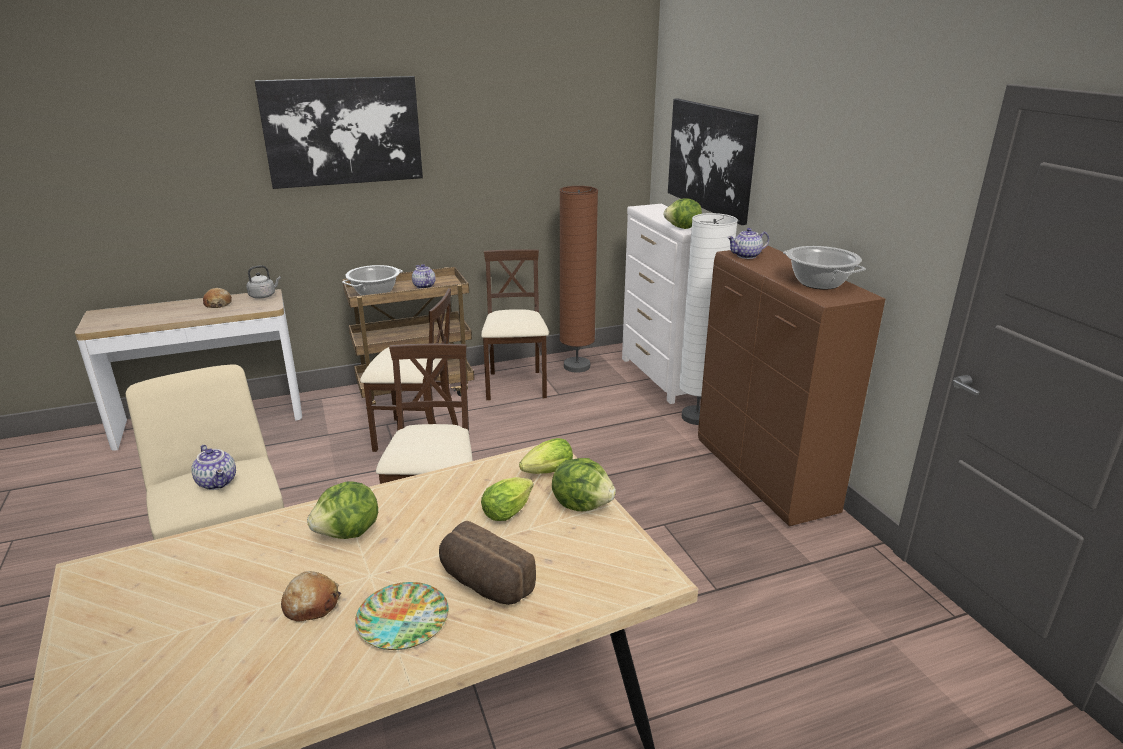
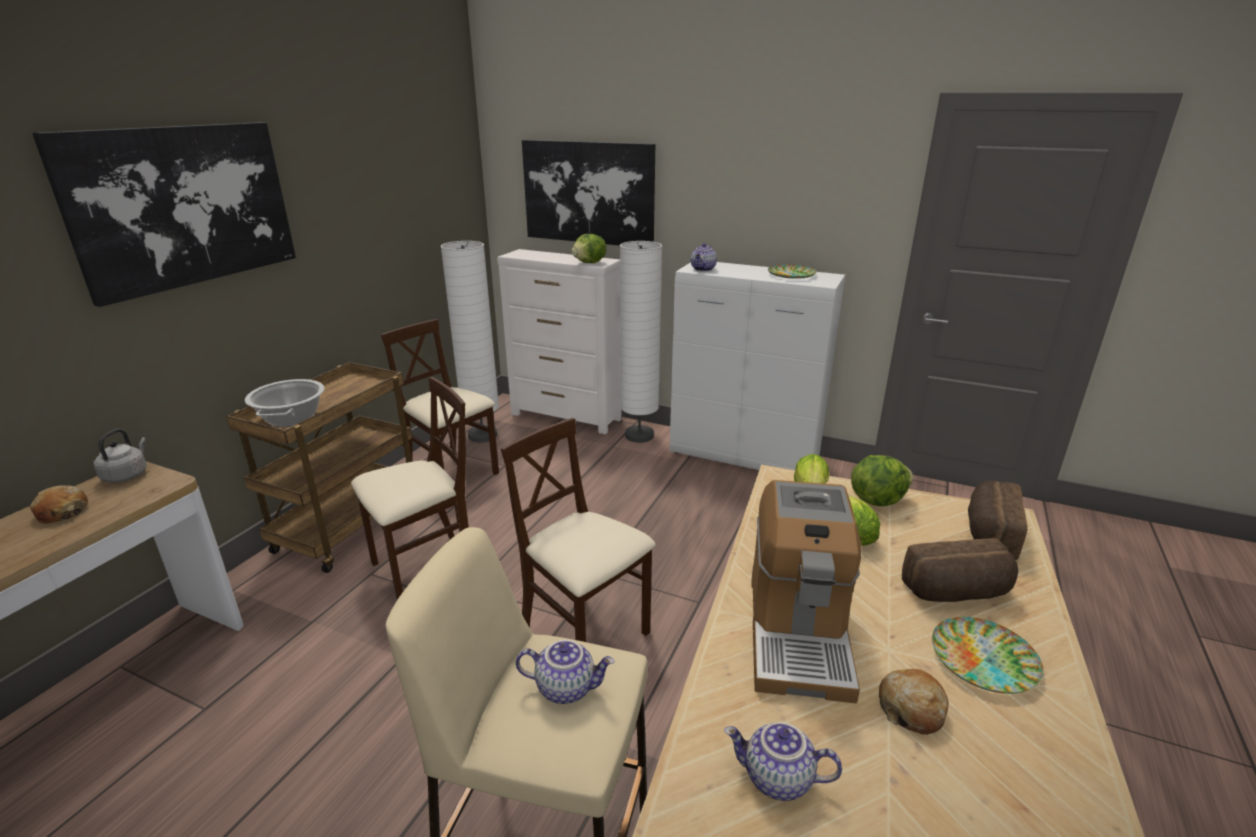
camera: 45 degrees left, 0 degrees up
lettuce [307,482,378,539] -> coffee machine [751,480,862,703]
teapot [412,264,436,289] -> teapot moved to [724,722,842,801]
brown floor lamp [560,186,598,373] -> white floor lamp [440,241,499,443]
brown cabinet [698,246,885,526] -> white cabinet [670,262,845,470]
cooking pot [783,246,866,289] -> plate [768,264,817,279]
none -> bread [968,481,1028,560]

